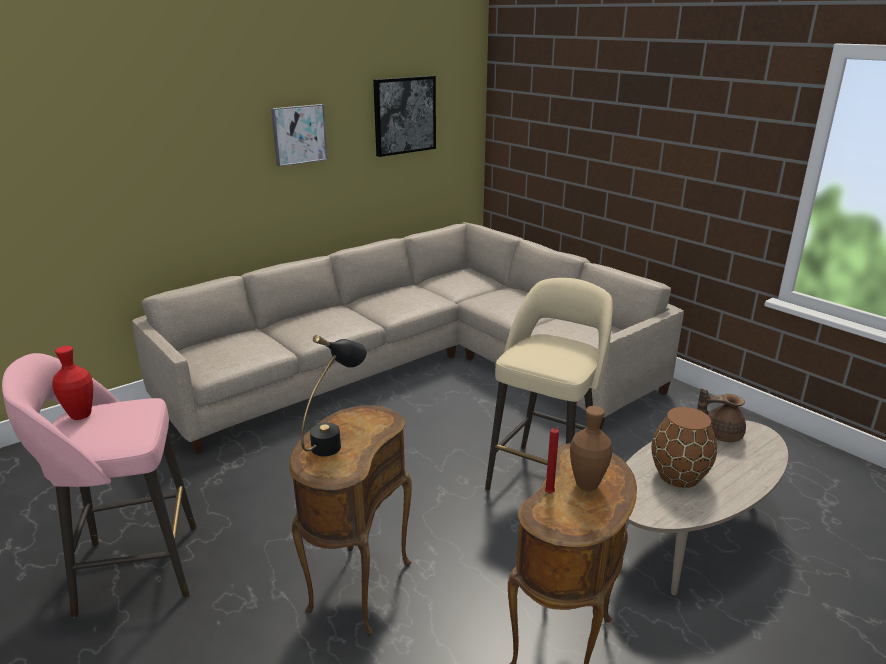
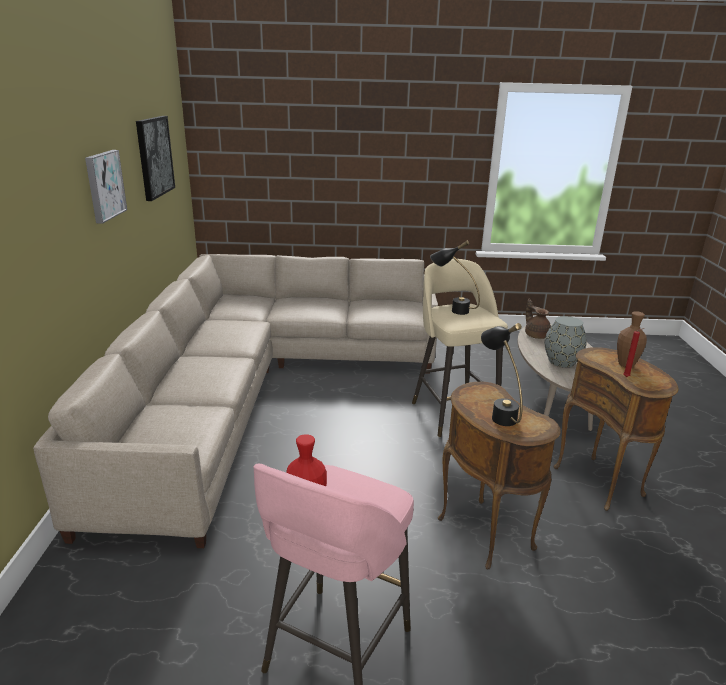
camera: 50 degrees left, 0 degrees up
brown vase [651,407,717,488] -> grey vase [545,316,587,367]
brown teapot [697,388,746,443] -> brown teapot turned 105 degrees clockwise [525,299,551,339]
none -> black table lamp [430,241,480,315]

